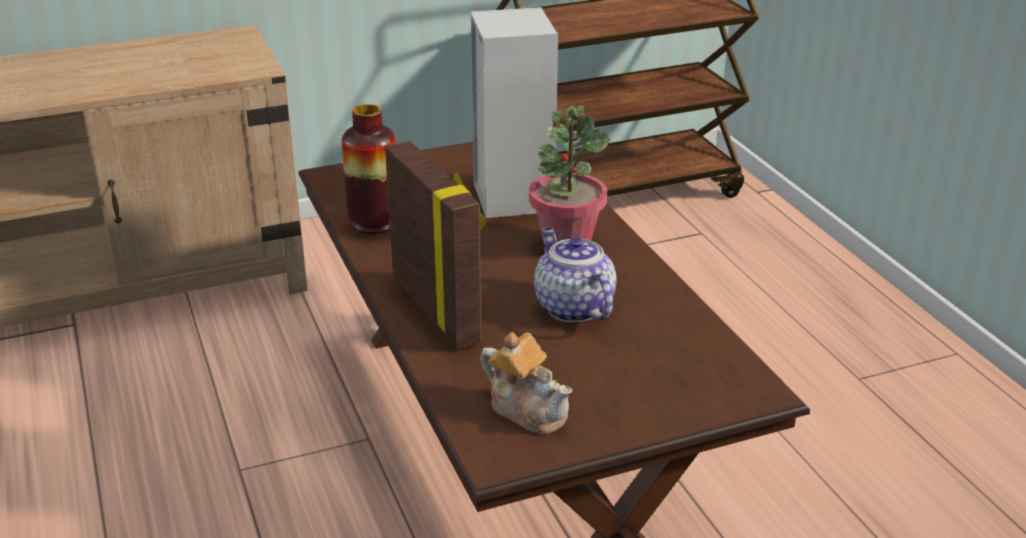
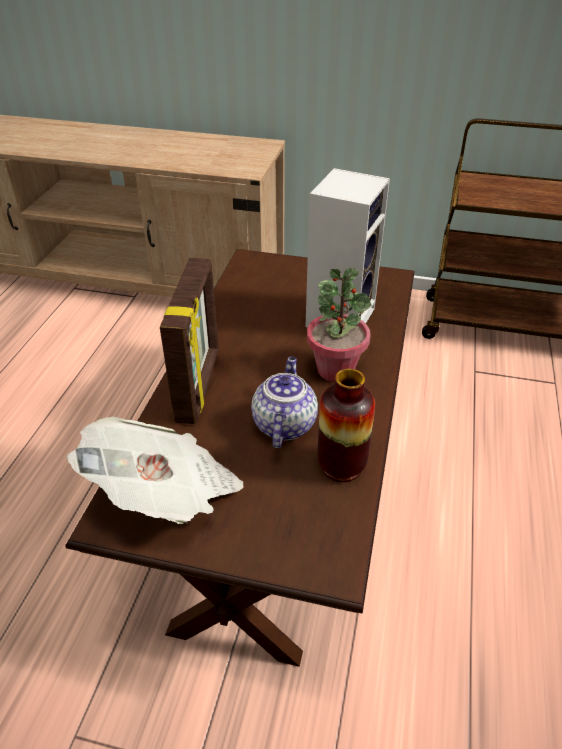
camera: 35 degrees right, 10 degrees up
vase [342,104,396,234] -> vase moved to [318,369,375,482]
teapot [480,332,573,434] -> newspaper [67,417,243,524]

